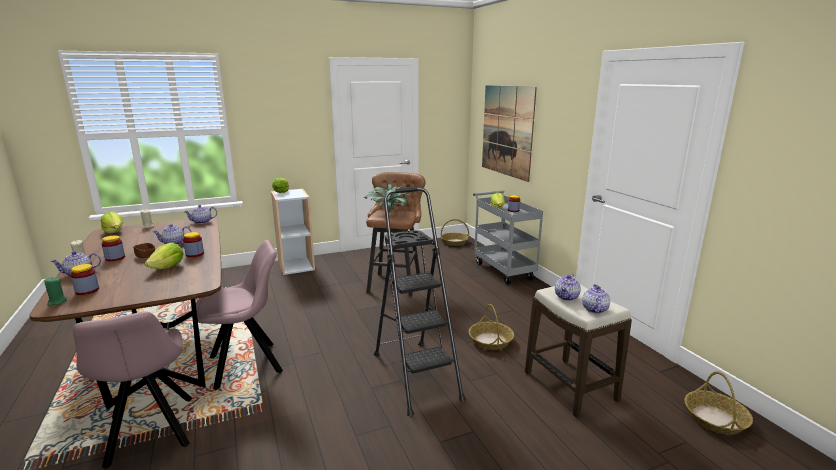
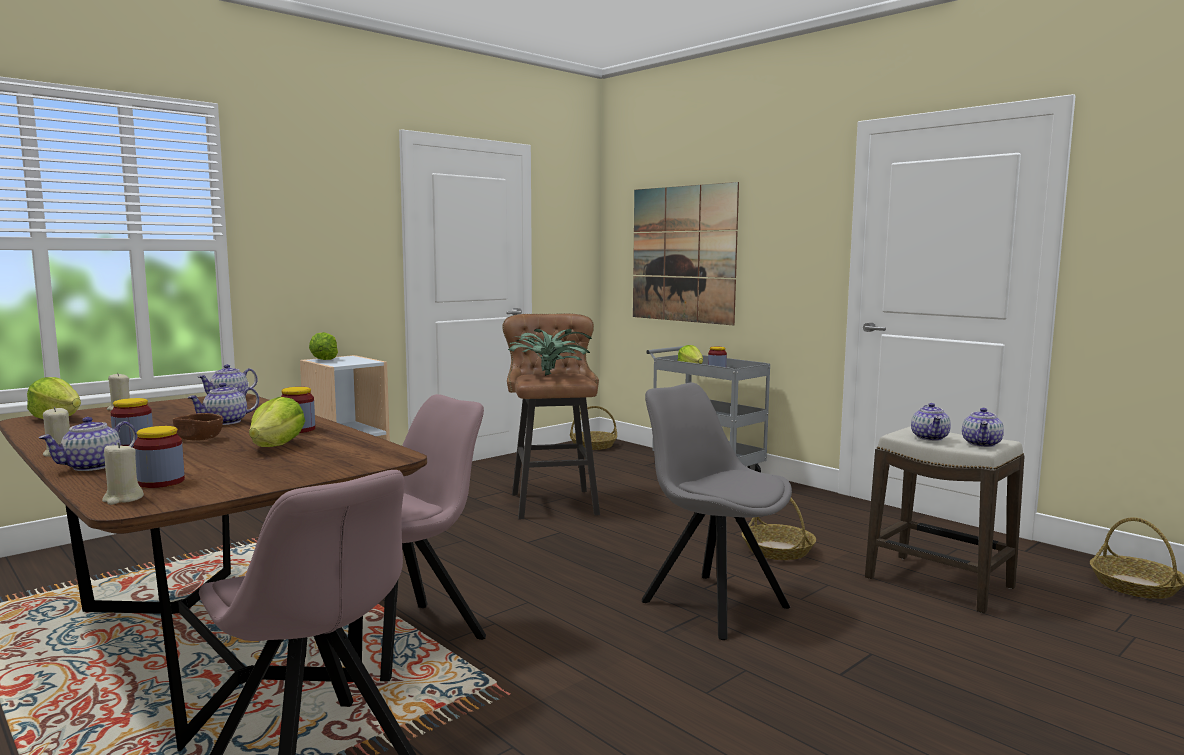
camera: 20 degrees left, 10 degrees down
green candle [44,277,67,306] -> beige candle [102,442,144,505]
step ladder [374,187,466,416] -> grey chair [642,383,792,640]
teapot [582,284,610,314] -> teapot turned 150 degrees counterclockwise [962,408,1004,447]

